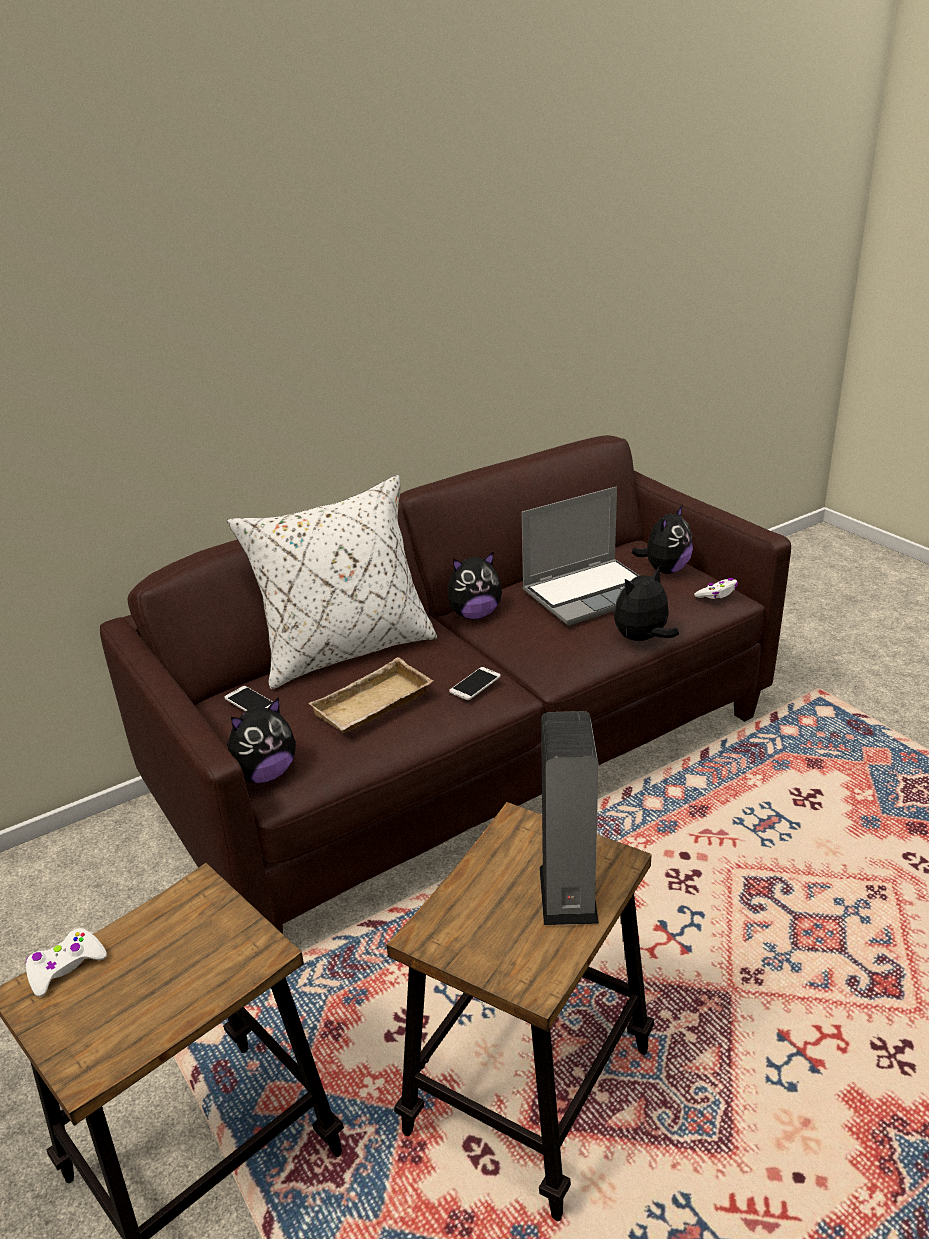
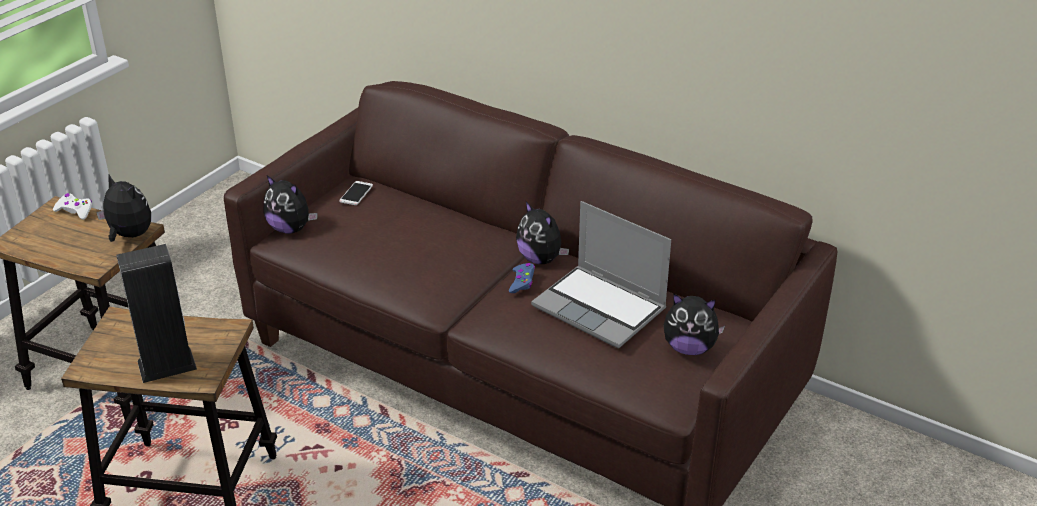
camera: 65 degrees right, 5 degrees up
white pillow [227,475,437,689] -> none
beige tray [308,657,433,733] -> none
phone [449,667,501,700] -> none
plush toy [614,567,679,641] -> plush toy moved to [96,175,151,242]
white game controller [694,578,738,599] -> none
none -> blue game controller [509,263,535,293]

